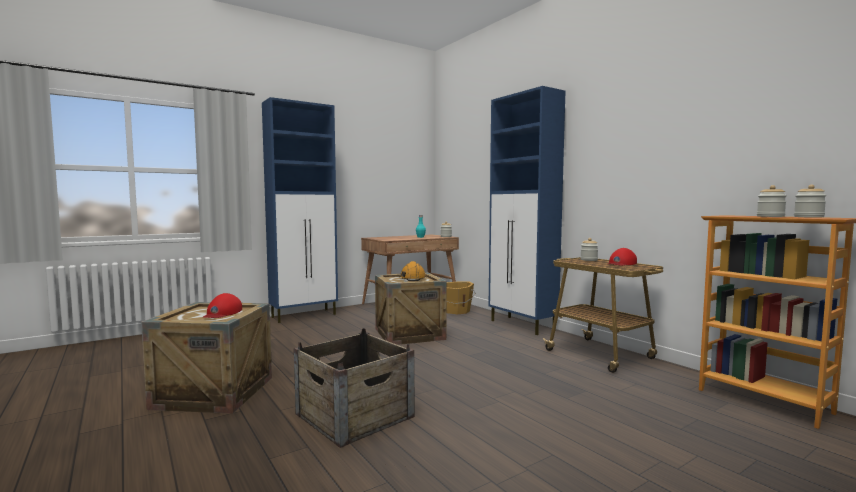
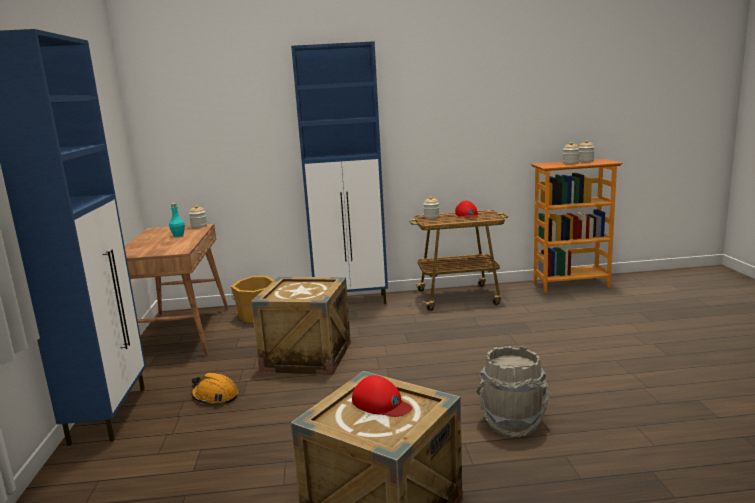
camera: 60 degrees left, 10 degrees up
crate [294,328,414,448] -> grey bucket [477,346,550,437]
orange hard hat [399,261,427,281] -> orange hard hat moved to [191,373,238,405]

